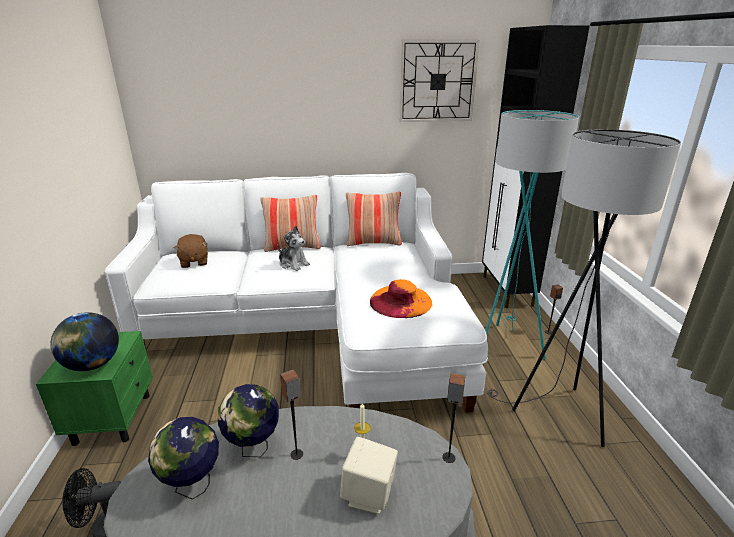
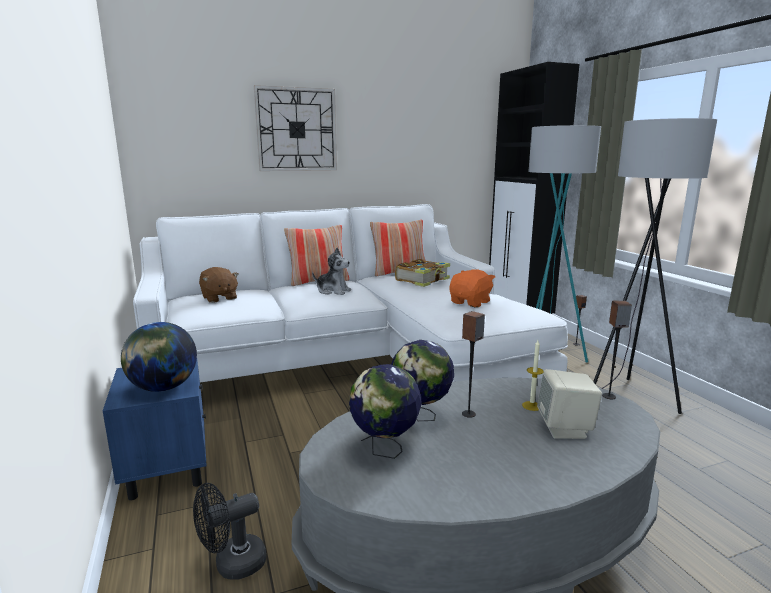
camera: 15 degrees left, 10 degrees down
green nightstand [36,331,153,446] -> blue nightstand [103,360,207,501]
orange hat [370,279,432,318] -> orange plush toy [450,269,495,307]
wall clock [399,40,480,122] -> wall clock moved to [254,85,337,171]
none -> book [395,259,450,287]

